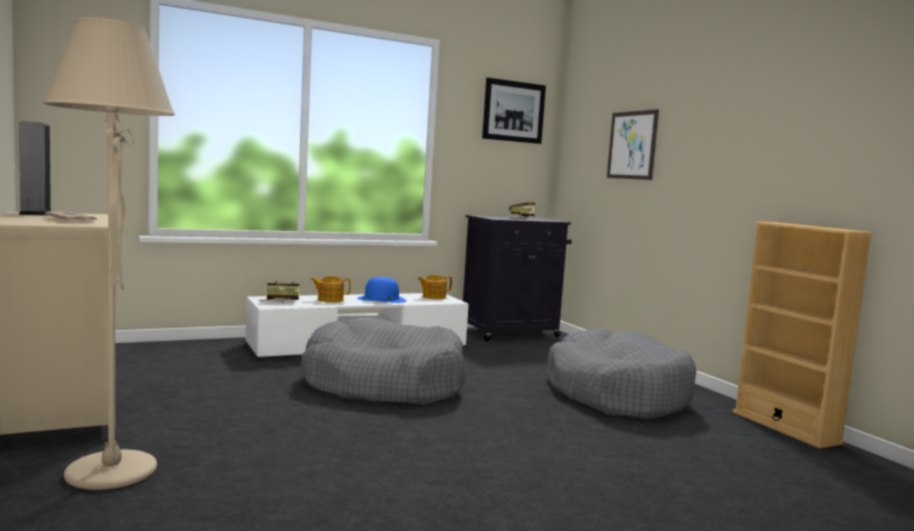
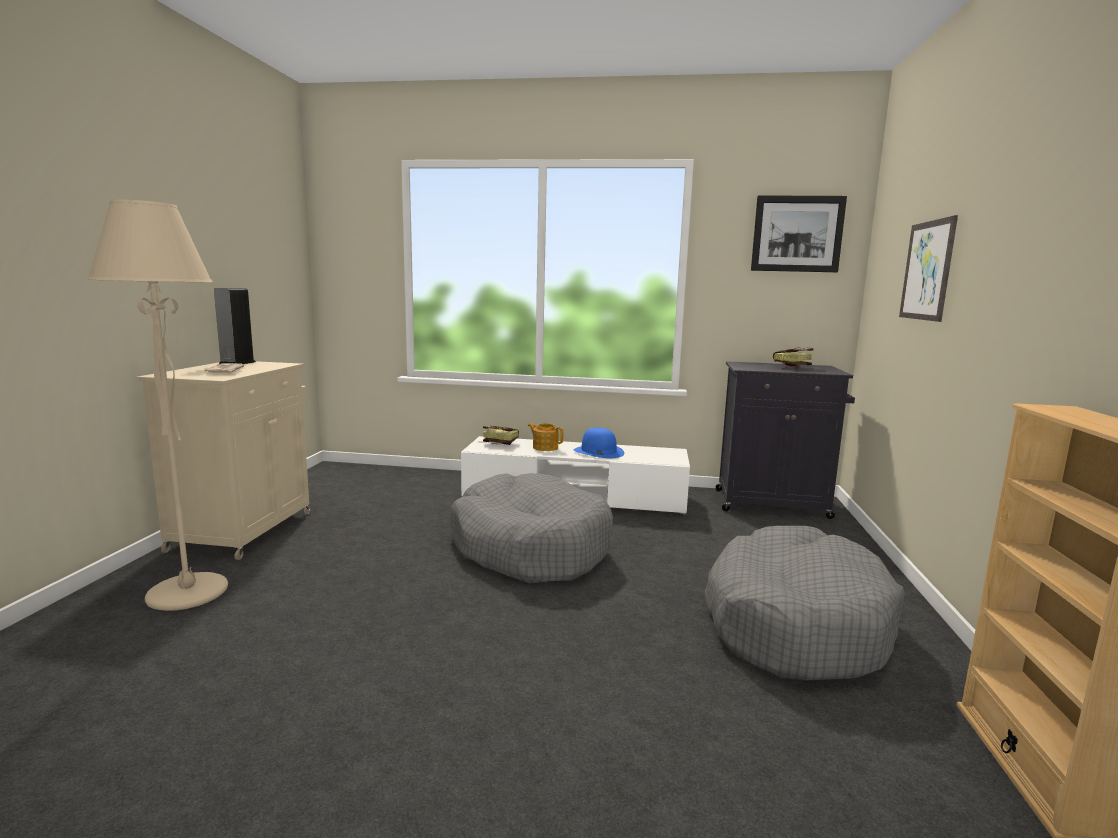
camera: 35 degrees right, 5 degrees up
teapot [417,275,452,299] -> none

